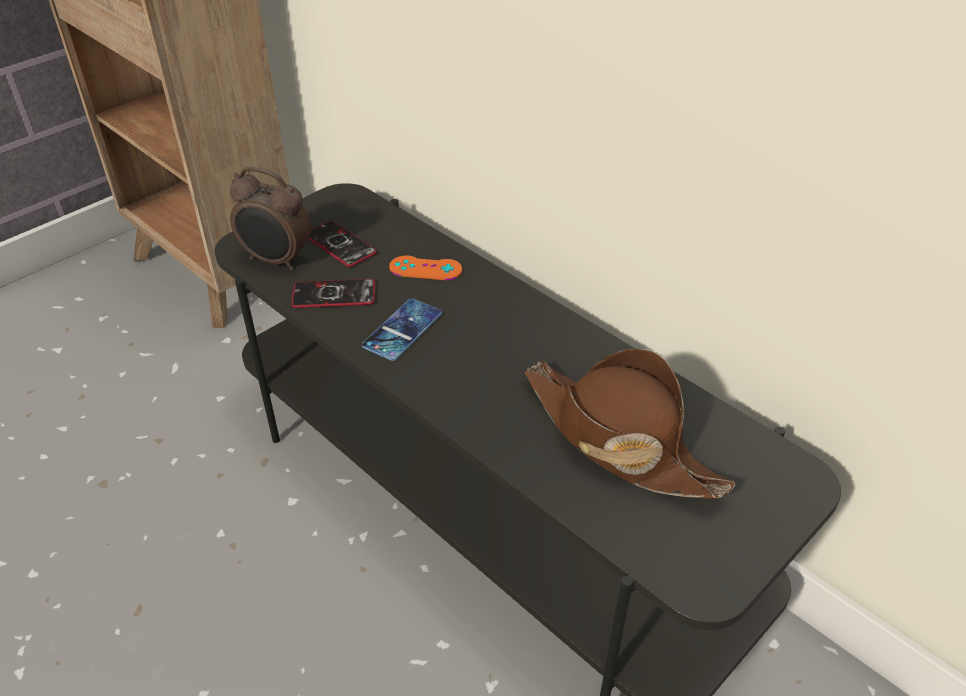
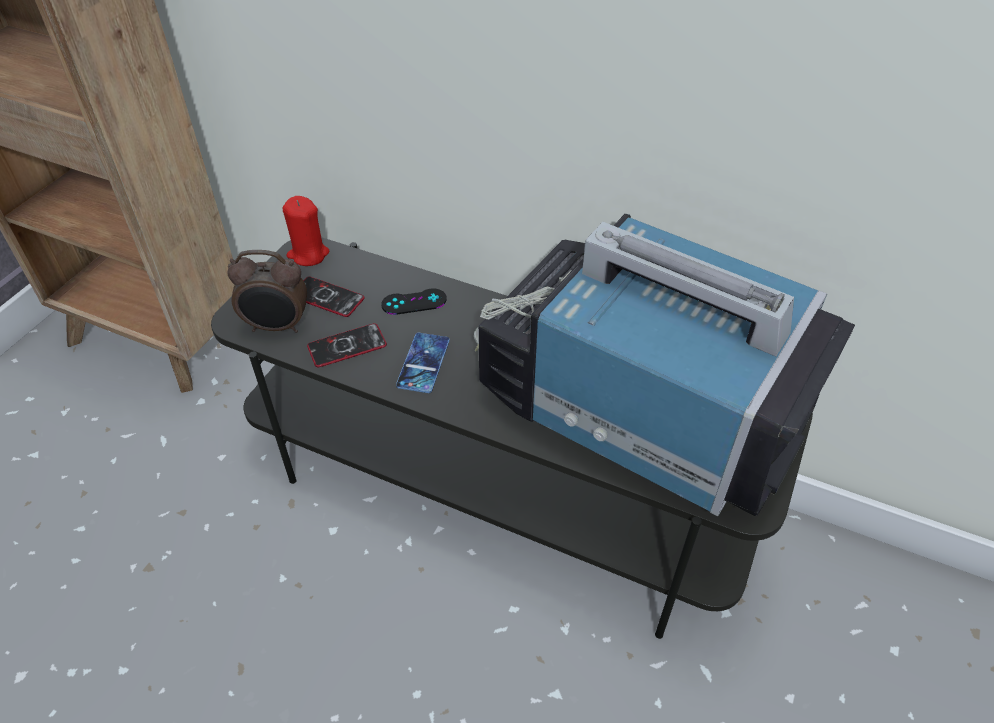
camera: 20 degrees left, 5 degrees up
orange game controller [389,255,462,280] -> black game controller [381,288,447,315]
brown hat [524,348,735,499] -> television [474,214,855,516]
none -> red candle [283,196,330,266]

